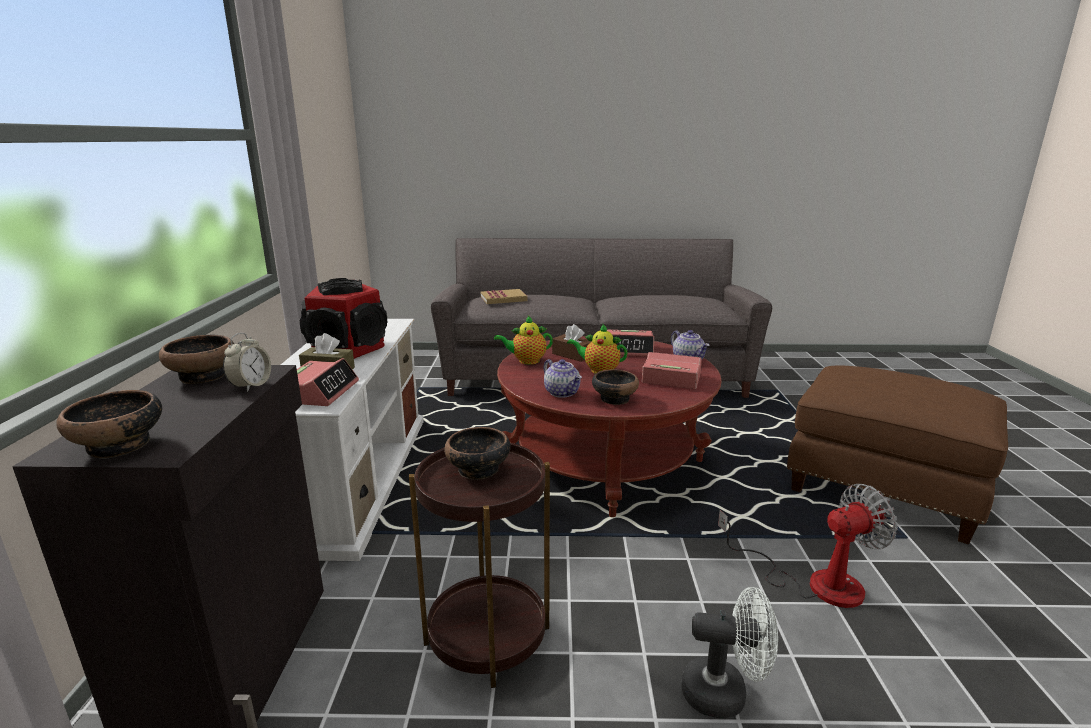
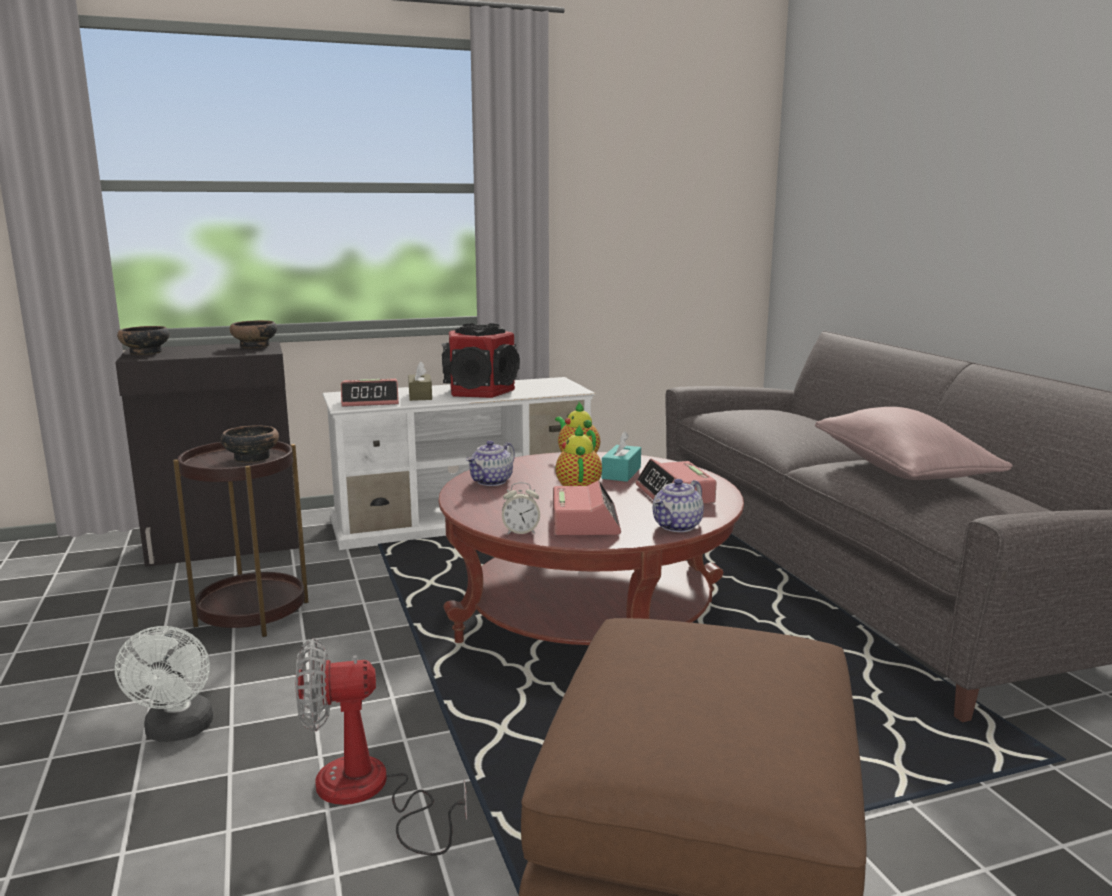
camera: 70 degrees right, 5 degrees down
alarm clock [223,333,271,392] -> alarm clock moved to [502,482,540,535]
book [481,289,528,304] -> none
brown tissue box [552,324,592,362] -> turquoise tissue box [601,431,641,482]
bowl [592,369,639,405] -> none
fan [718,484,898,608] -> fan turned 120 degrees clockwise [296,639,467,856]
none -> pink pillow [815,407,1013,480]

